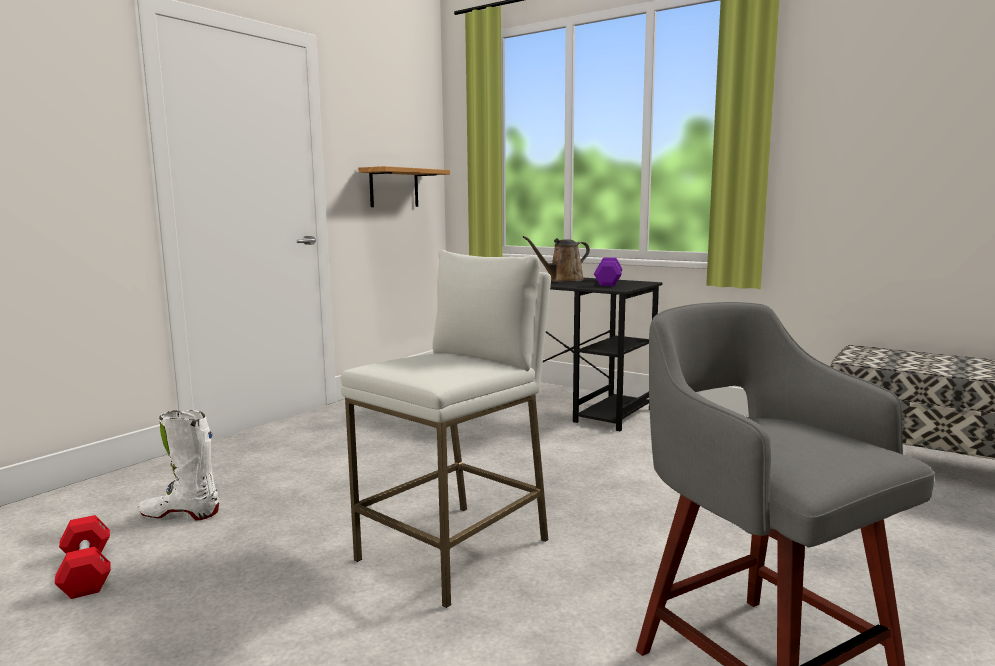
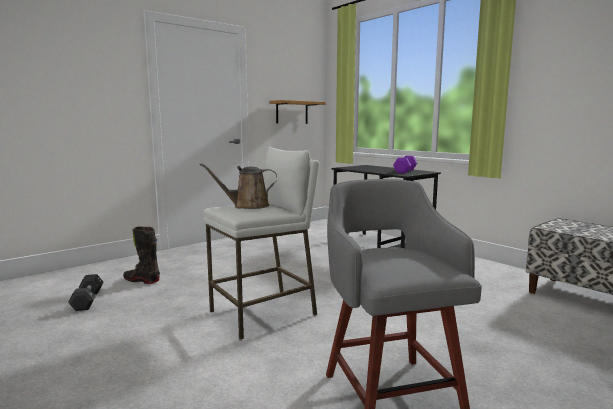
camera: 15 degrees right, 0 degrees up
red dumbbell [54,515,111,599] -> black dumbbell [68,274,104,311]
white boot [139,410,219,521] -> black boot [123,226,160,284]
brown watering can [523,236,590,282] -> brown watering can moved to [199,163,277,209]

